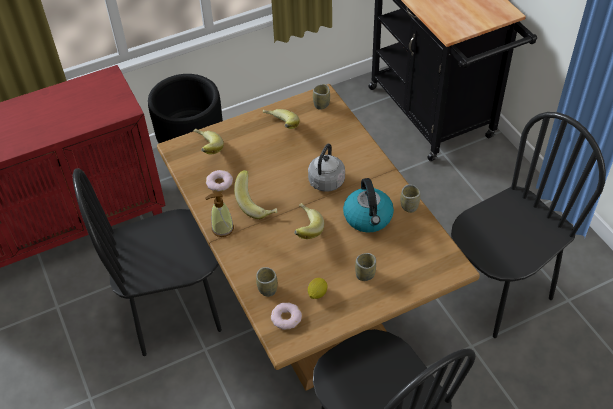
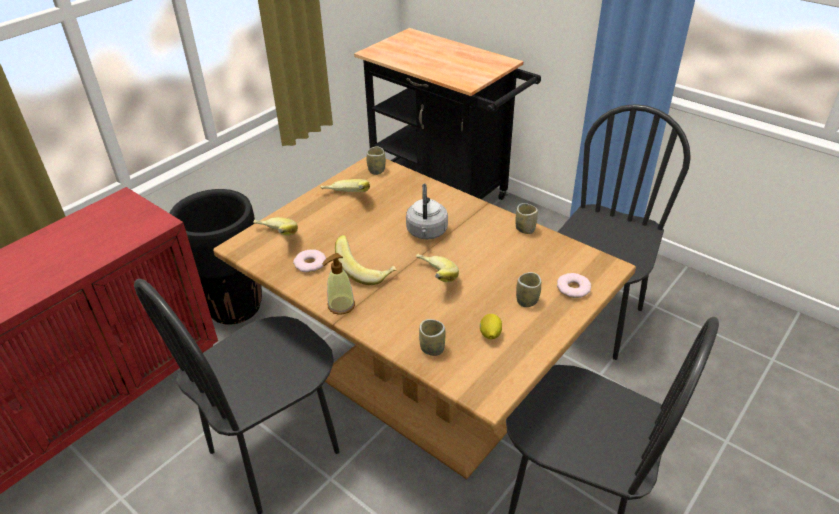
camera: 25 degrees left, 10 degrees down
donut [271,302,302,330] -> donut moved to [557,273,591,298]
kettle [343,178,394,233] -> none

